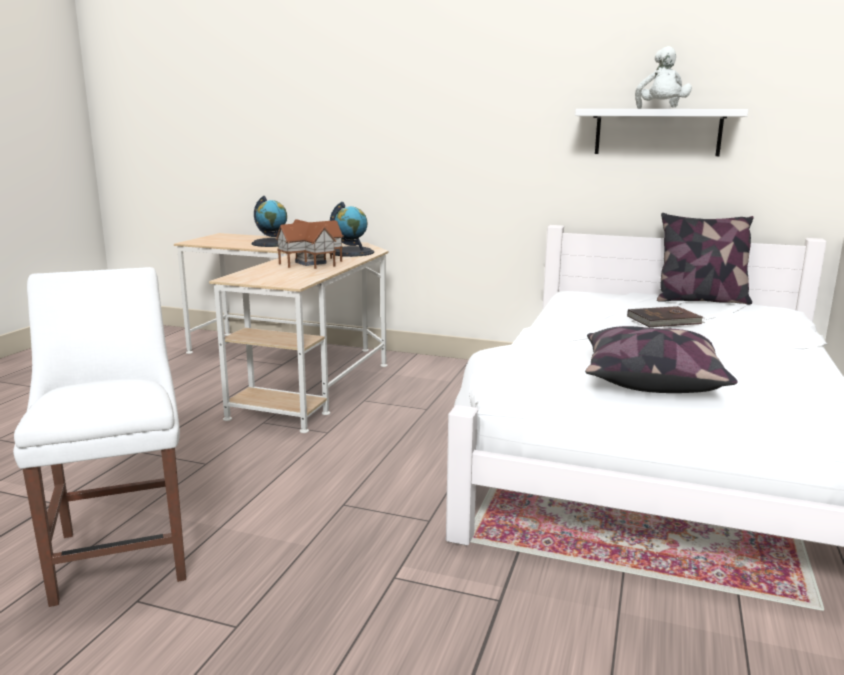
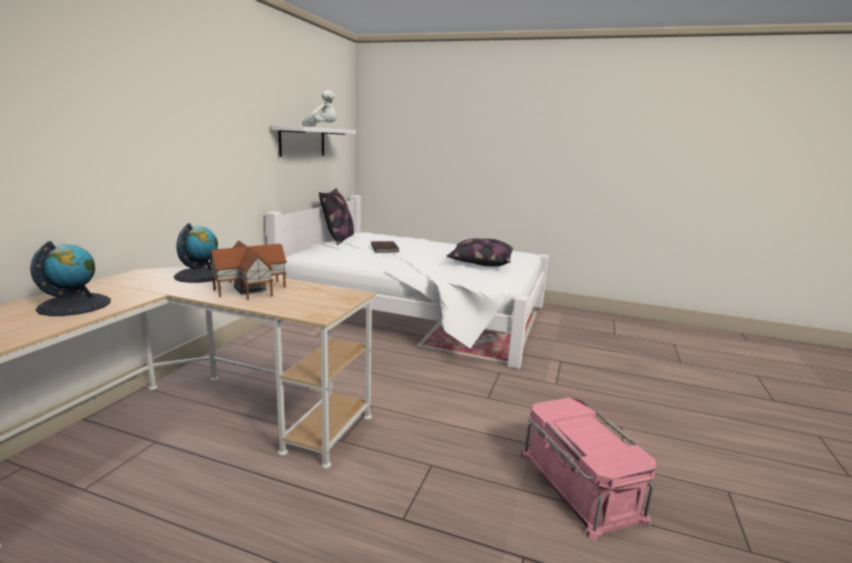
camera: 90 degrees left, 0 degrees up
white chair [13,267,186,607] -> pink storage box [520,398,656,541]

